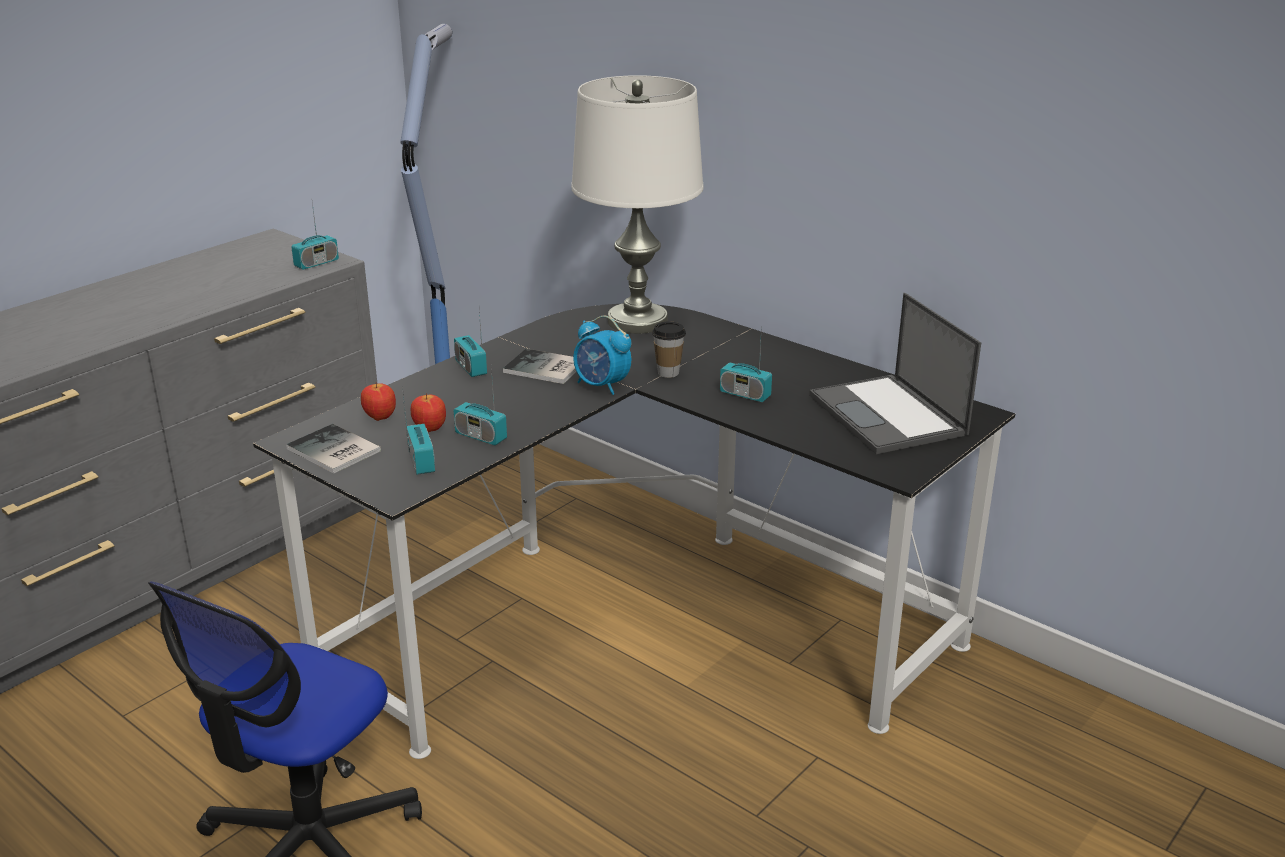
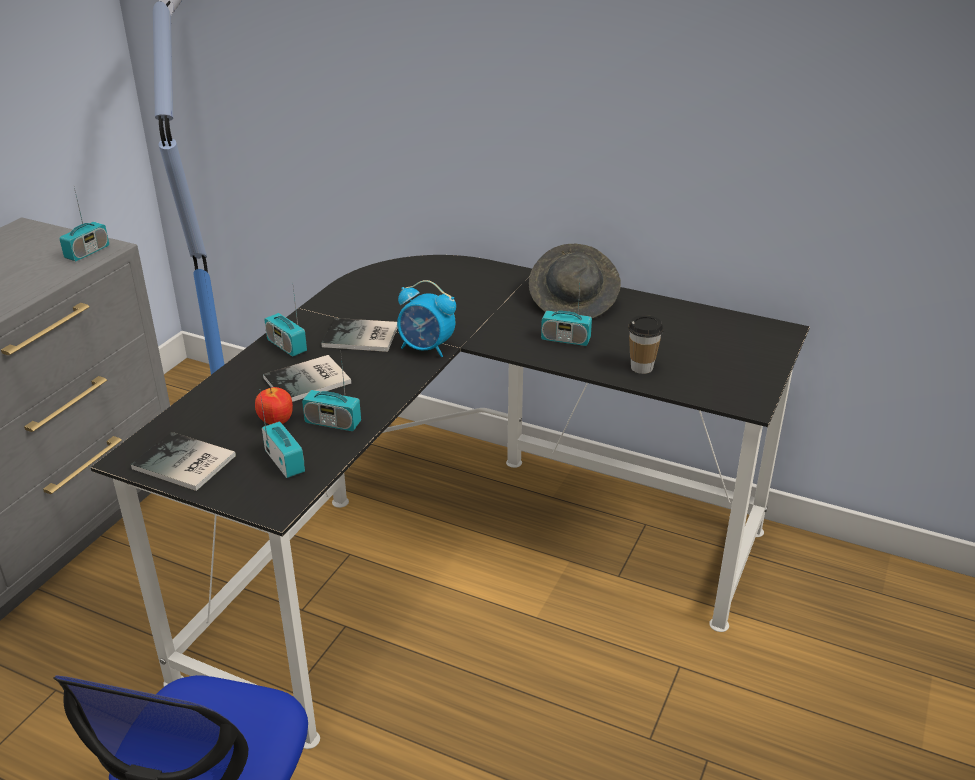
camera: 15 degrees left, 5 degrees up
apple [361,382,396,421] -> none
white table lamp [571,75,704,334] -> none
cup [652,322,686,378] -> cup moved to [628,315,664,374]
laptop [809,293,981,454] -> none
none -> book [263,355,351,402]
none -> grey hat [529,244,621,319]

